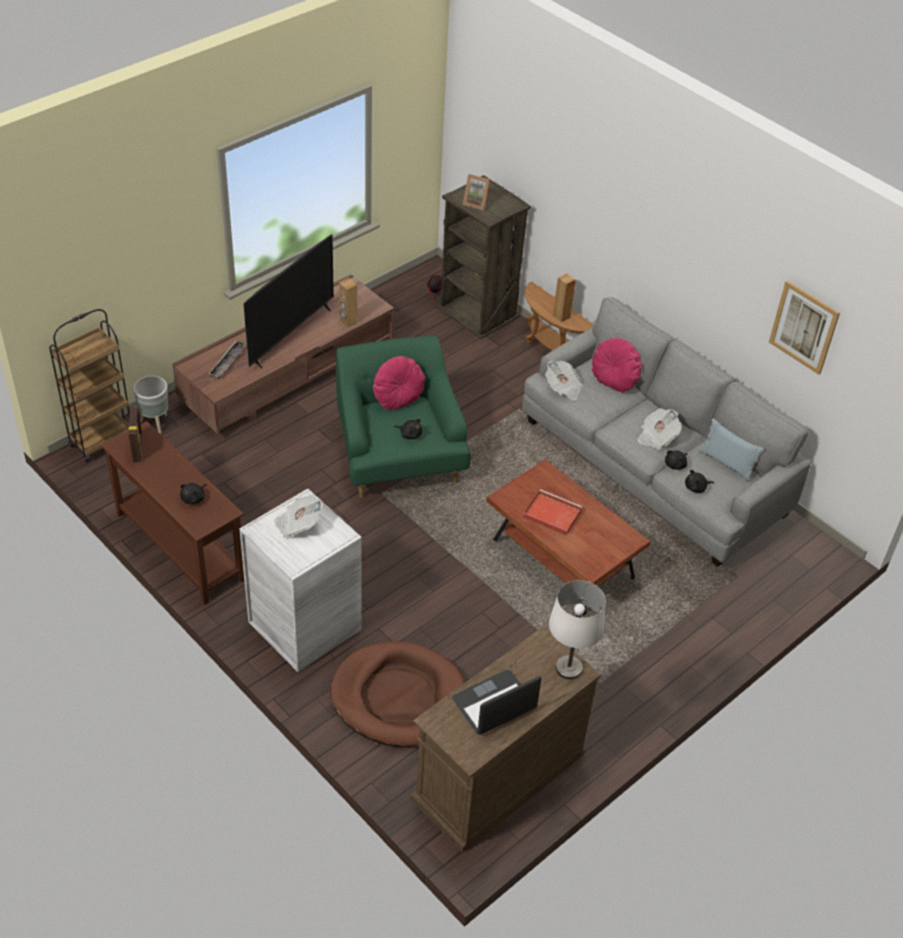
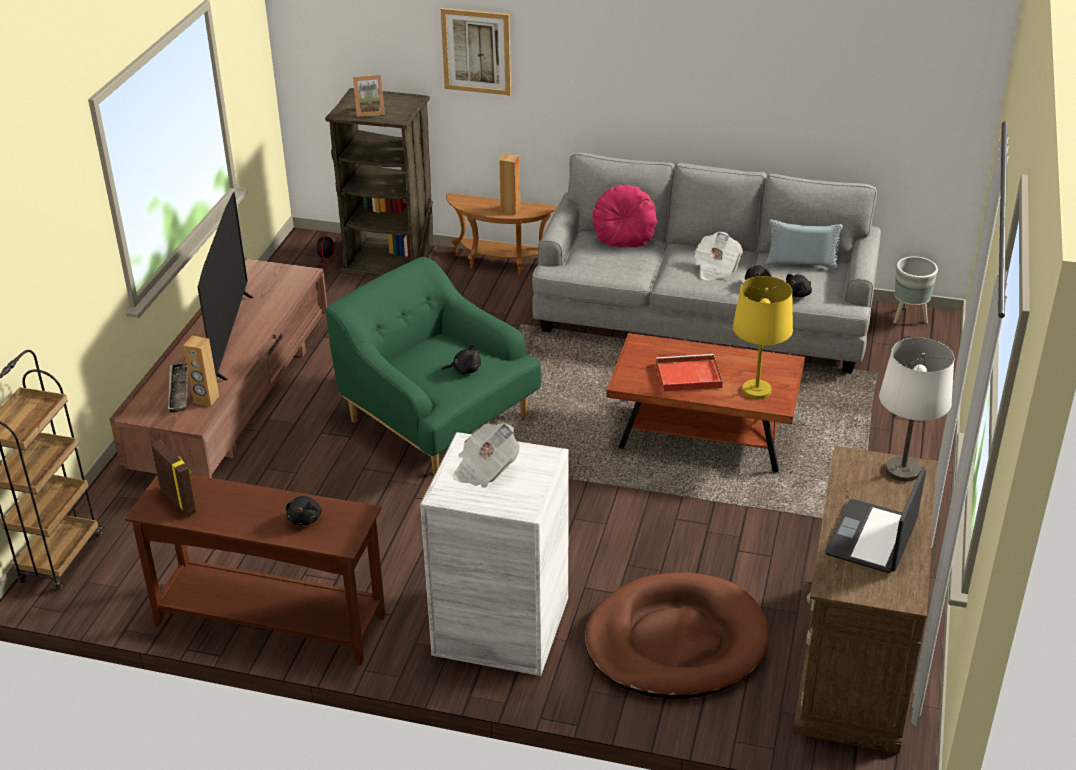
camera: 30 degrees left, 10 degrees down
grey planter [133,376,168,434] -> grey planter moved to [893,256,938,324]
brown speaker [339,278,358,328] -> brown speaker moved to [183,336,219,406]
pink pillow [373,356,425,410] -> none
newspaper [545,361,583,401] -> none
picture [769,281,840,375] -> picture moved to [441,8,511,95]
none -> yellow table lamp [733,276,793,399]

